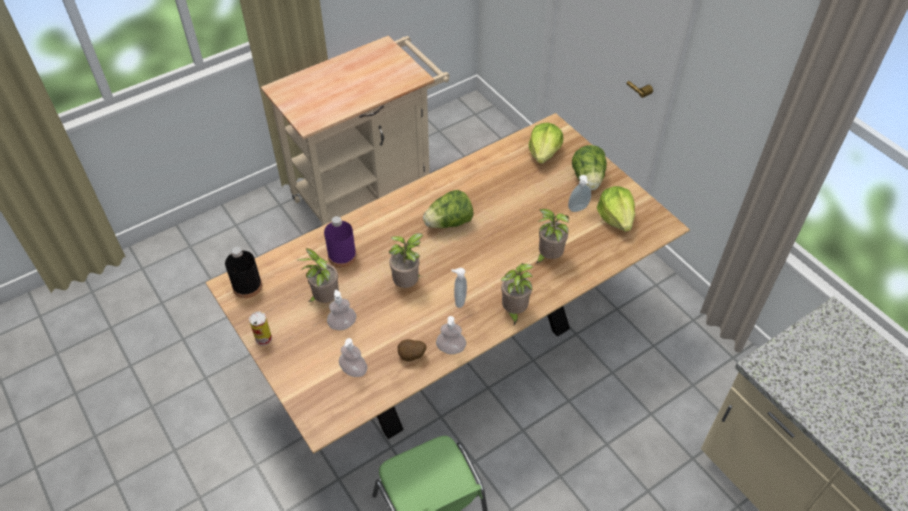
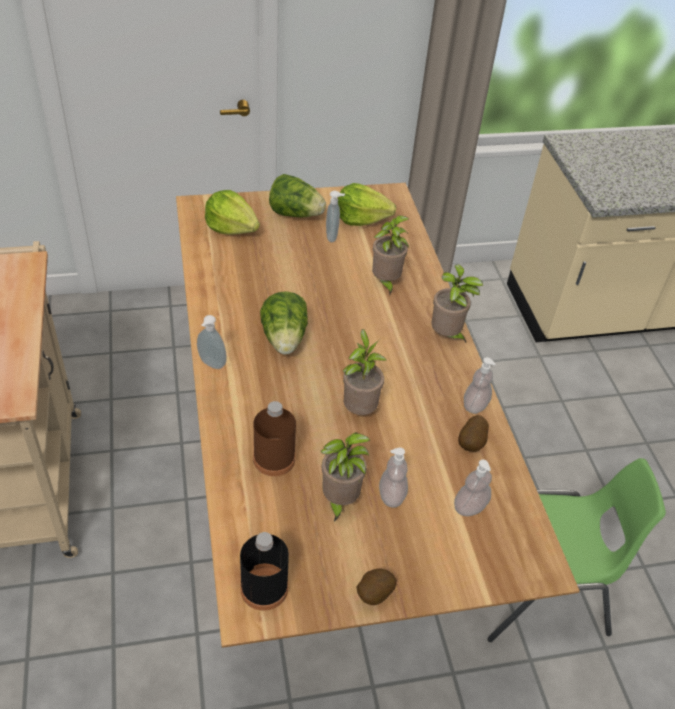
camera: 70 degrees left, 5 degrees down
can [249,311,272,346] -> potato [356,568,397,605]
purple bottle [324,216,357,267] -> brown bottle [253,401,296,476]
soap dispenser [451,268,467,308] -> soap dispenser moved to [197,315,227,369]

